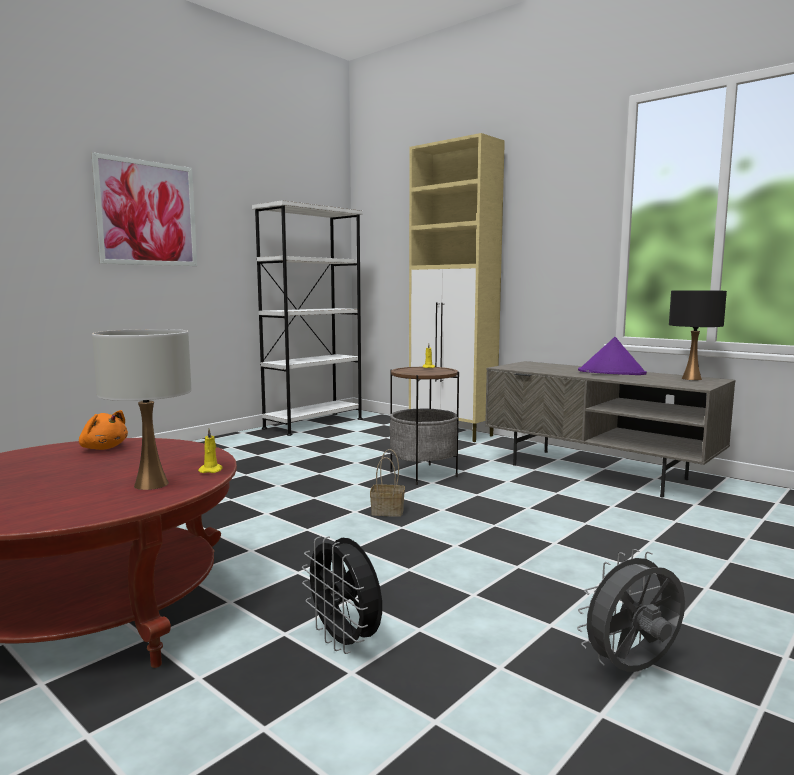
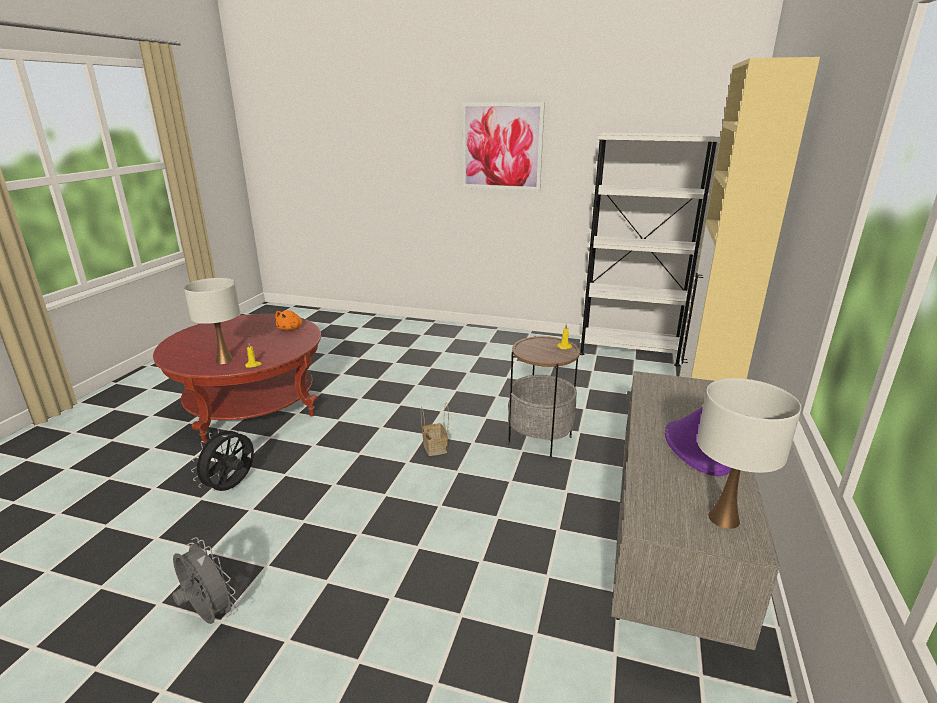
camera: 65 degrees right, 15 degrees up
black table lamp [669,290,727,380] -> white table lamp [697,378,801,529]

